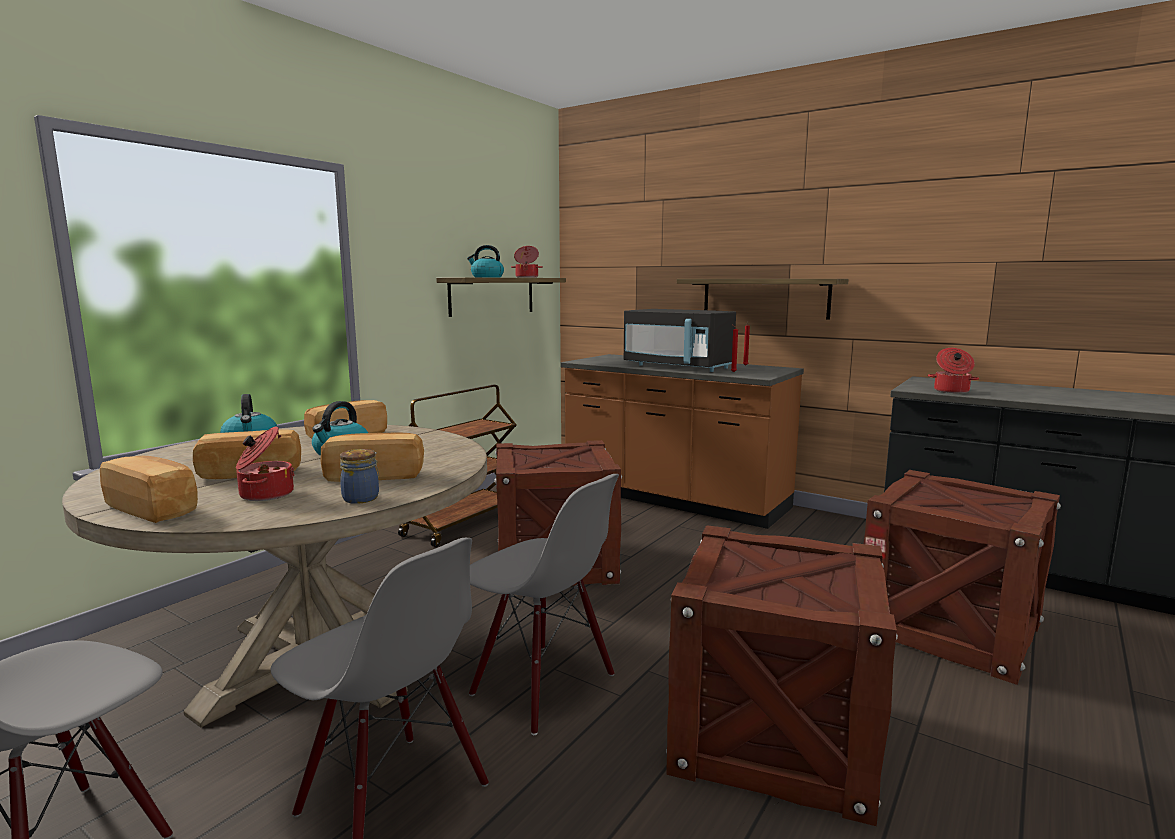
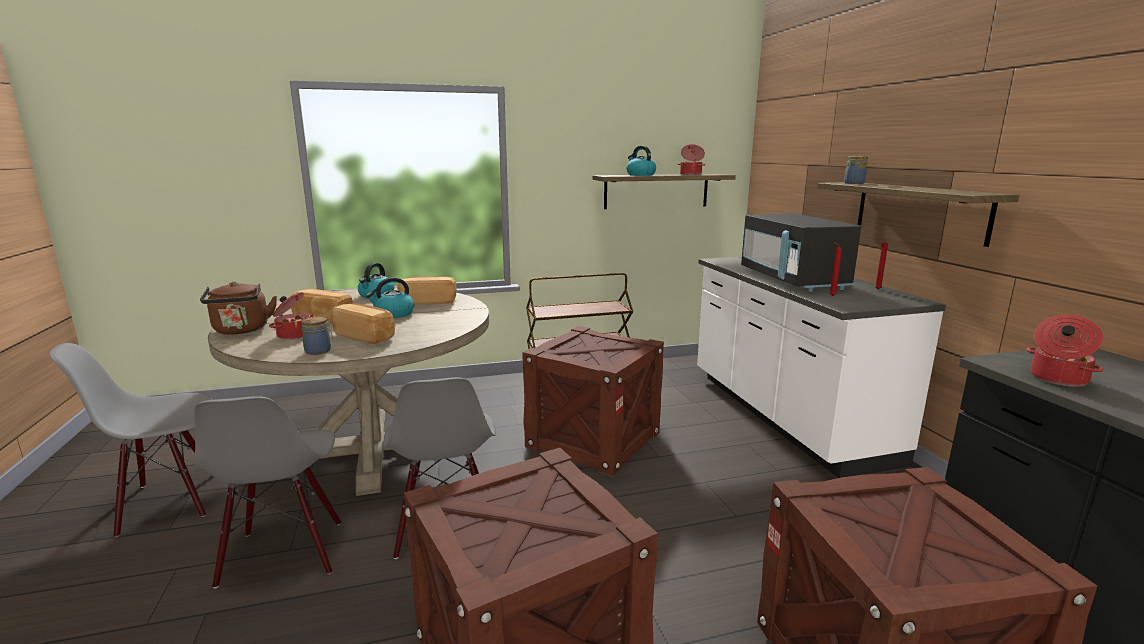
camera: 40 degrees right, 5 degrees up
bread [100,456,198,523] -> brown kettle [200,282,277,335]
brown counter [560,354,804,529] -> white counter [697,257,946,478]
none -> jar [844,156,868,184]

